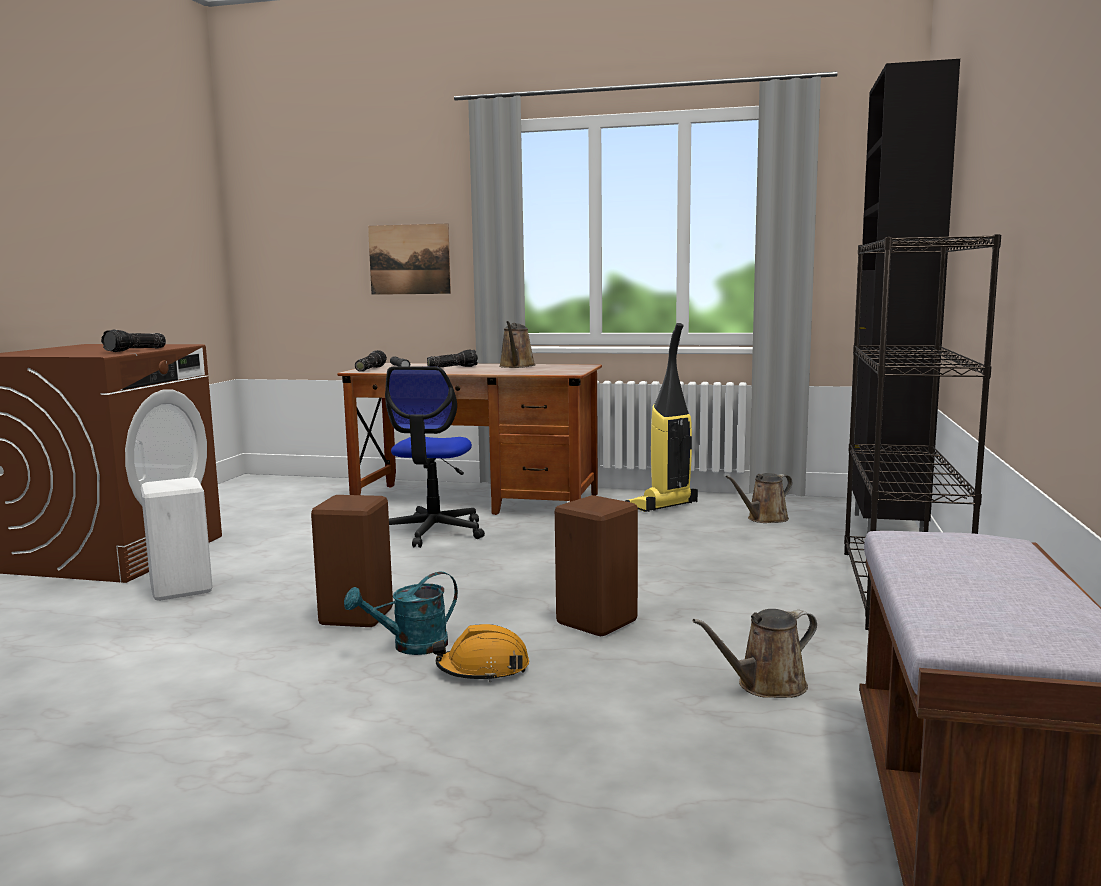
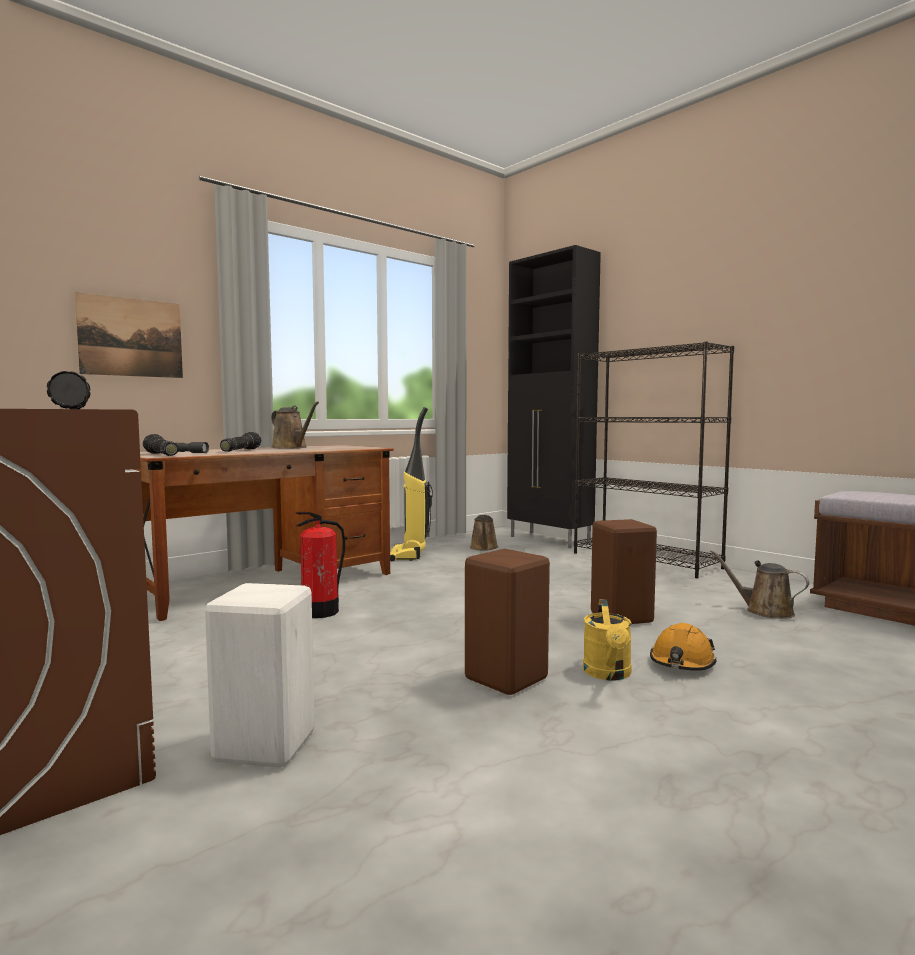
camera: 55 degrees left, 5 degrees down
turquoise watering can [344,572,458,655] -> yellow watering can [583,599,632,681]
office chair [385,366,485,548] -> fire extinguisher [296,512,345,618]
brown watering can [692,609,817,698] -> brown watering can turned 120 degrees clockwise [710,550,809,619]

